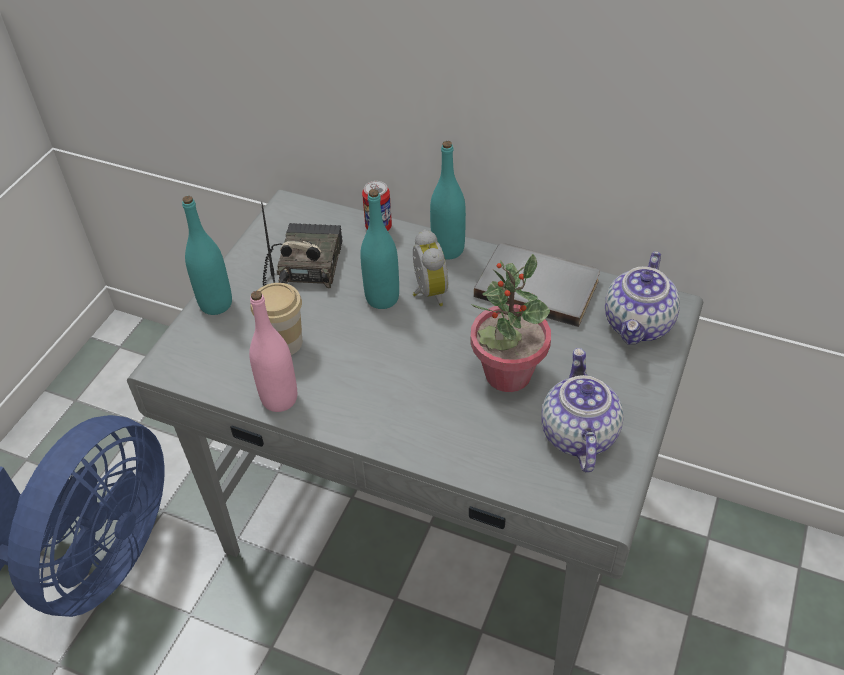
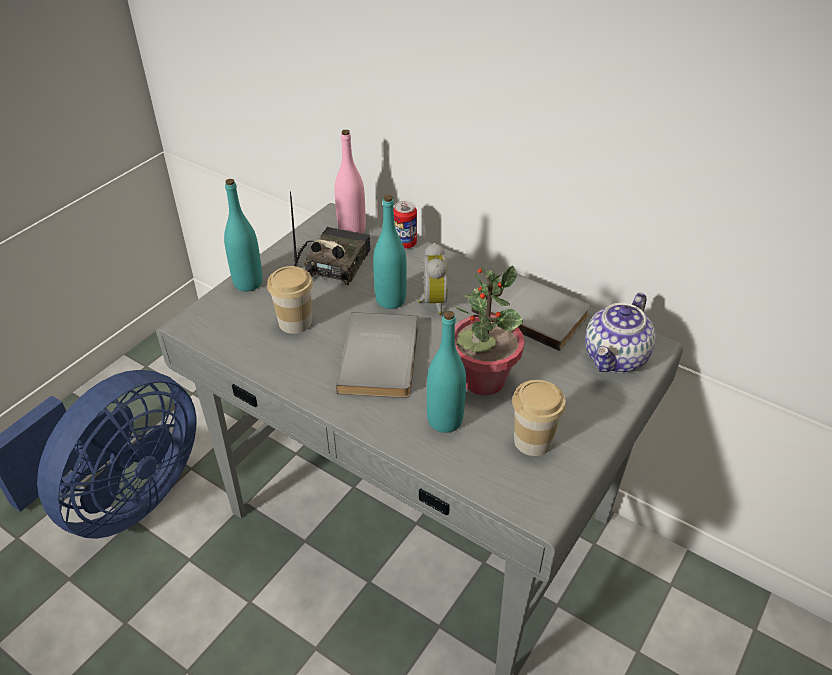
camera: 10 degrees right, 5 degrees down
pink bottle [249,291,297,412] -> pink bottle moved to [335,130,366,234]
turquoise bottle [430,141,466,260] -> turquoise bottle moved to [427,311,466,433]
teapot [541,348,623,473] -> cup [512,380,566,456]
none -> grey book [336,312,418,398]

